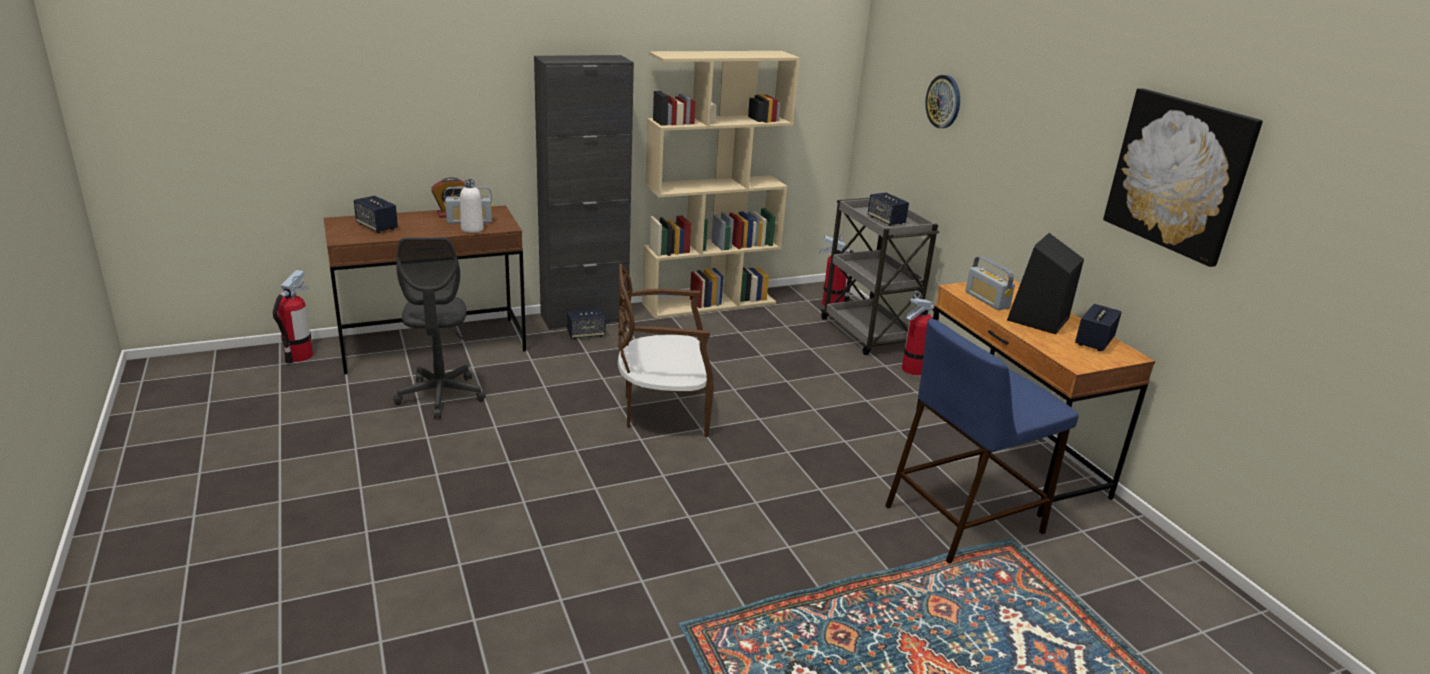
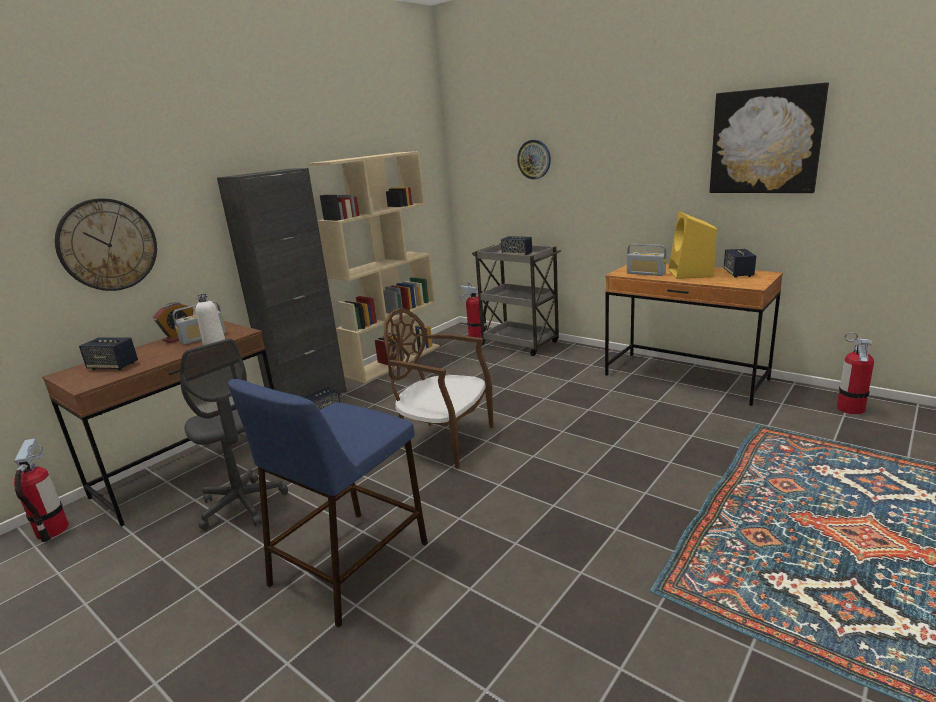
camera: 25 degrees left, 5 degrees down
brown chair [618,264,714,437] -> brown chair turned 60 degrees clockwise [384,308,493,469]
blue stool [885,319,1079,564] -> blue stool moved to [228,379,428,628]
fire extinguisher [902,291,939,376] -> fire extinguisher moved to [837,332,874,414]
black speaker [1007,233,1084,334] -> yellow speaker [668,212,717,279]
none -> wall clock [55,198,157,291]

